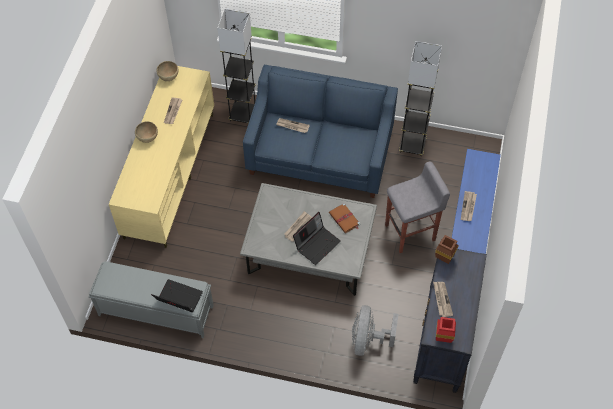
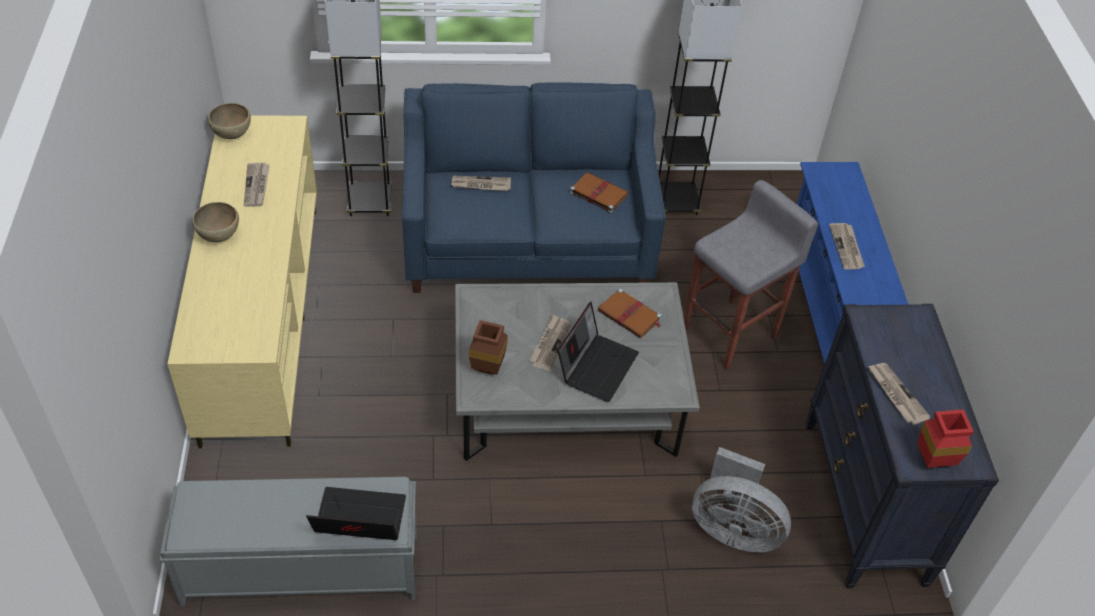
camera: 20 degrees left, 10 degrees down
grey fan [352,305,398,356] -> grey fan turned 60 degrees counterclockwise [692,447,791,552]
brown vase [435,235,459,264] -> brown vase moved to [469,320,508,375]
none -> brown book [570,172,629,213]

